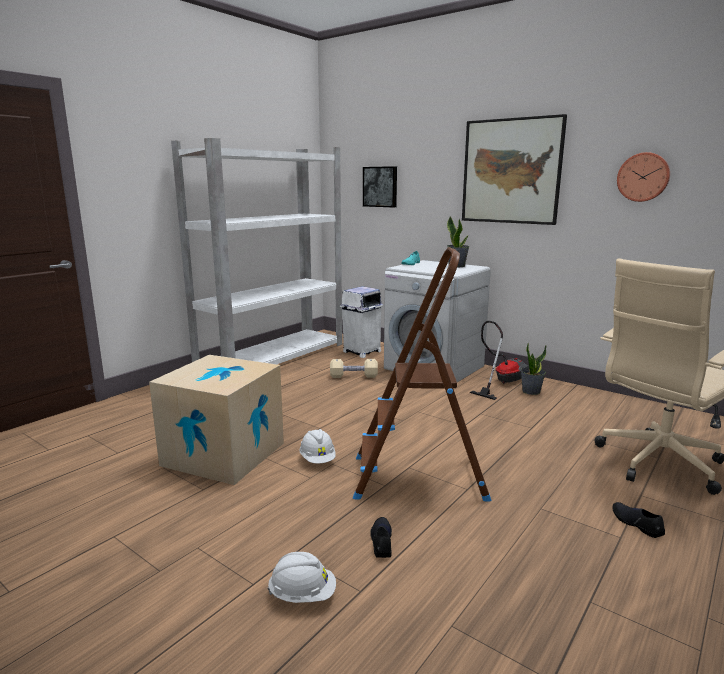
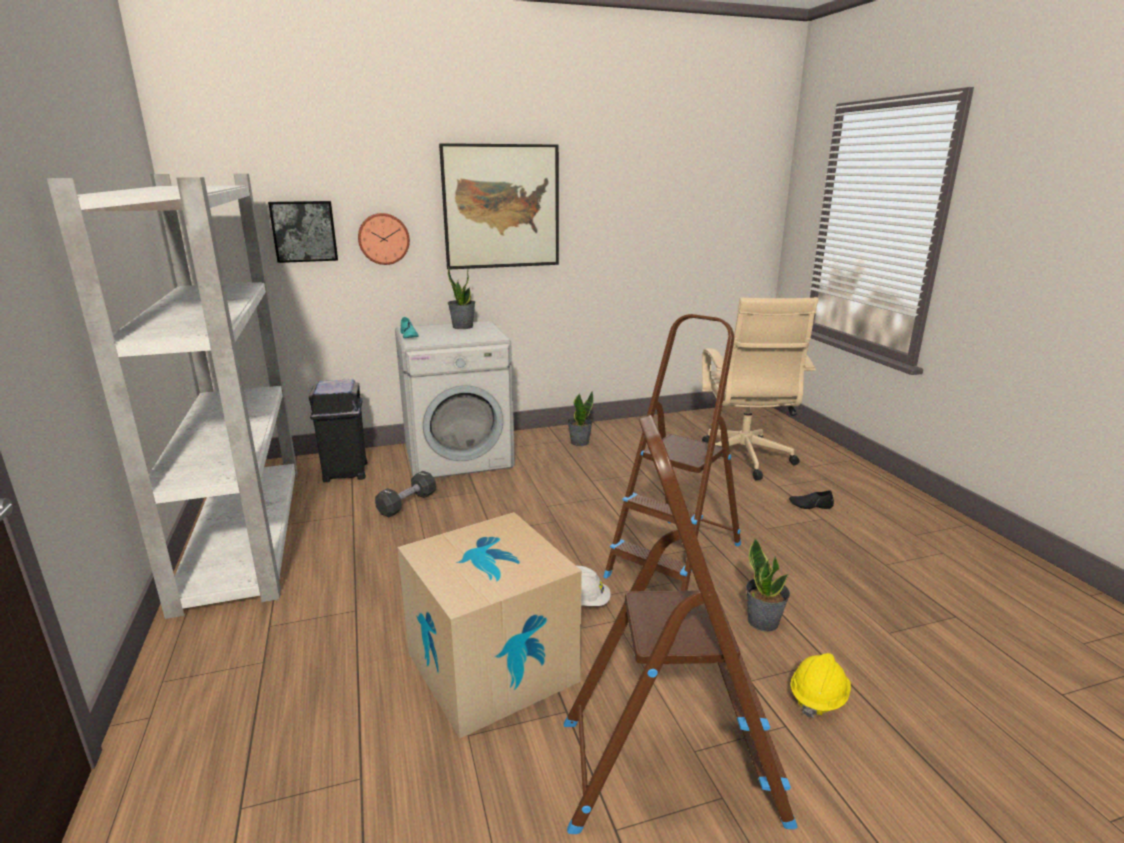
camera: 55 degrees left, 5 degrees up
white hard hat [267,552,336,603] -> yellow hard hat [791,653,851,718]
beige dumbbell [330,359,378,378] -> black dumbbell [375,471,436,517]
white trash can [340,286,383,358] -> black trash can [309,379,368,482]
black shoe [370,517,392,558] -> potted plant [746,538,790,632]
vacuum cleaner [470,321,529,400] -> none
wall clock [617,152,670,202] -> wall clock moved to [358,213,410,265]
none -> brown step ladder [564,415,798,834]

